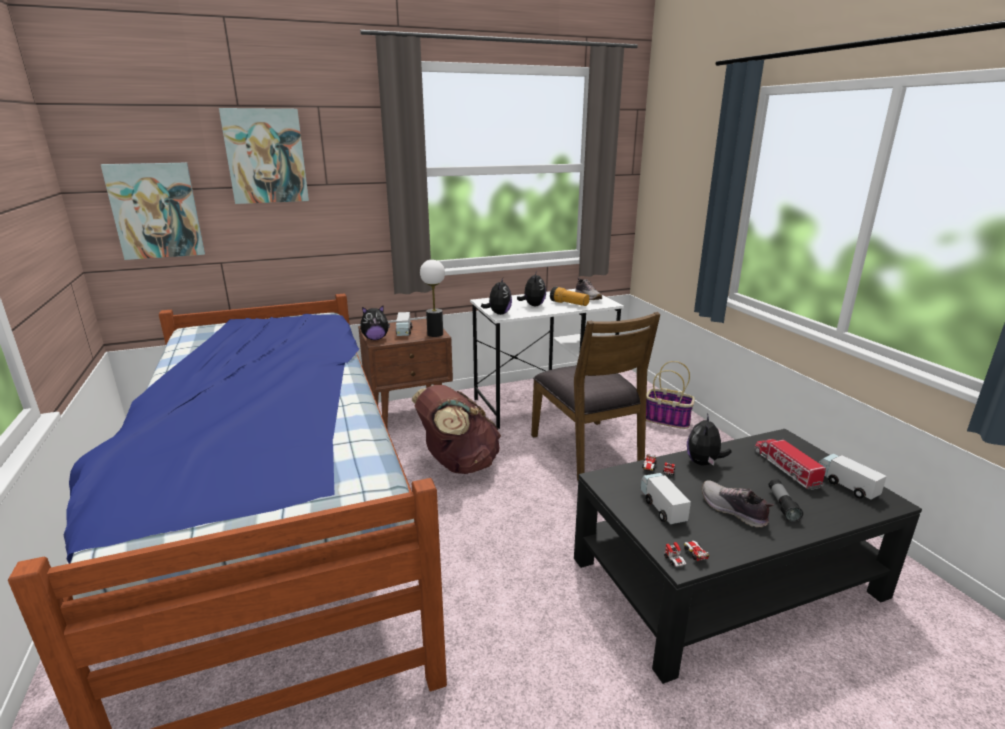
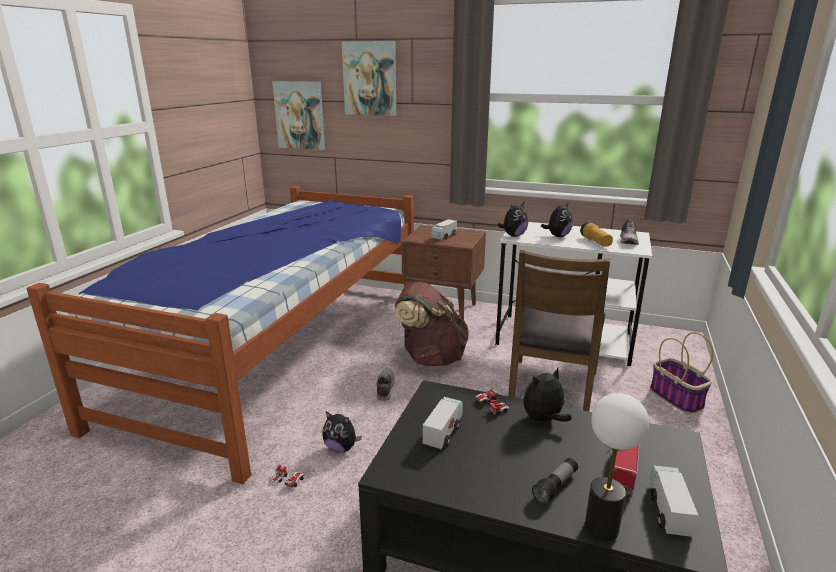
camera: 40 degrees right, 0 degrees up
plush toy [360,306,390,340] -> plush toy moved to [322,411,362,453]
table lamp [420,259,445,337] -> table lamp moved to [585,393,649,541]
toy car [664,541,709,567] -> toy car moved to [271,464,304,488]
shoe [702,480,774,528] -> shoe moved to [376,368,395,401]

